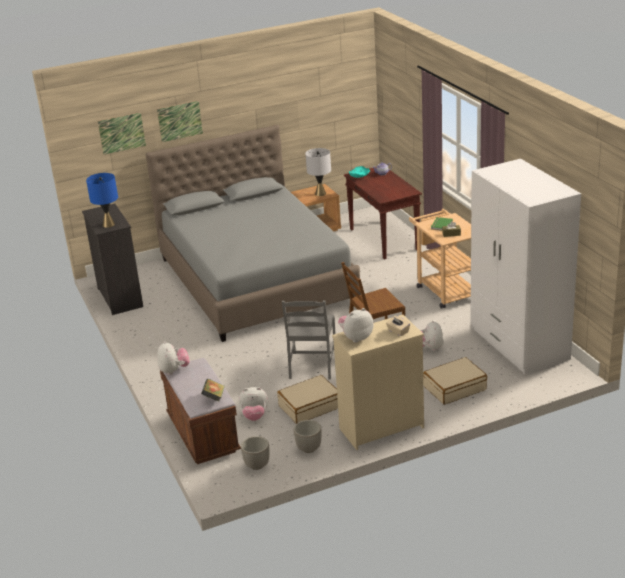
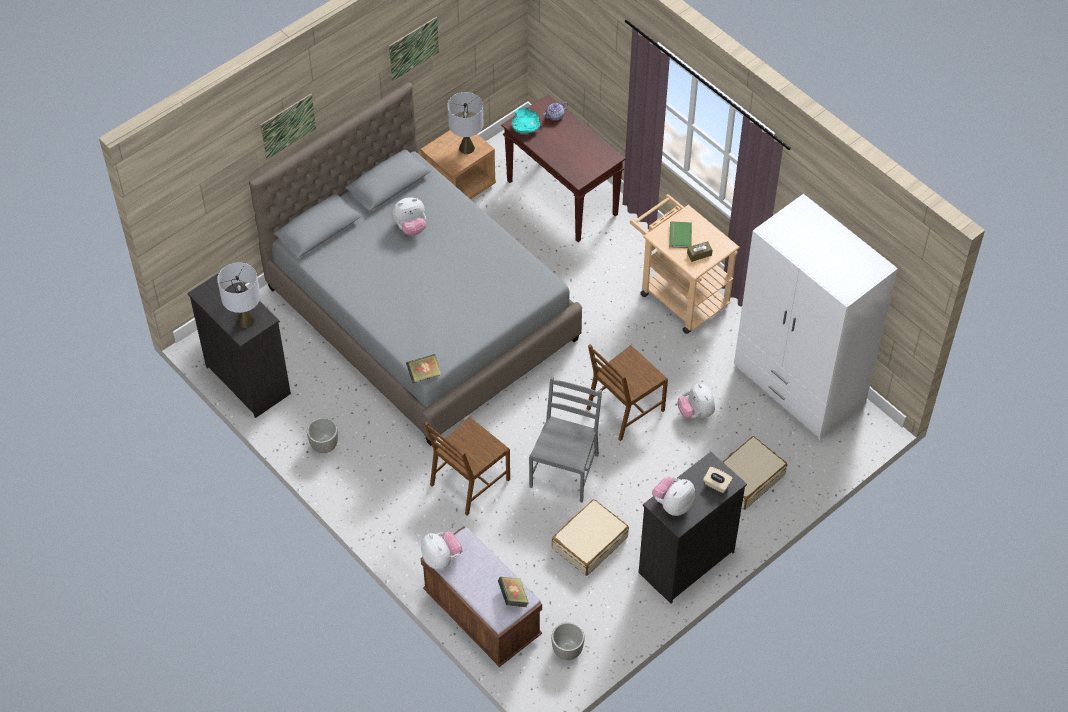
camera: 20 degrees left, 25 degrees up
blue table lamp [86,173,118,228] -> grey table lamp [217,262,261,328]
picture [97,112,146,155] -> picture moved to [389,17,439,81]
plush toy [239,387,268,421] -> plush toy moved to [392,197,426,236]
grey chair [282,301,336,379] -> grey chair turned 150 degrees counterclockwise [529,376,602,502]
planter [294,420,321,453] -> planter moved to [307,418,338,453]
beige dresser [332,315,424,450] -> black dresser [639,452,747,604]
none -> book [406,354,442,383]
none -> brown chair [424,417,510,516]

